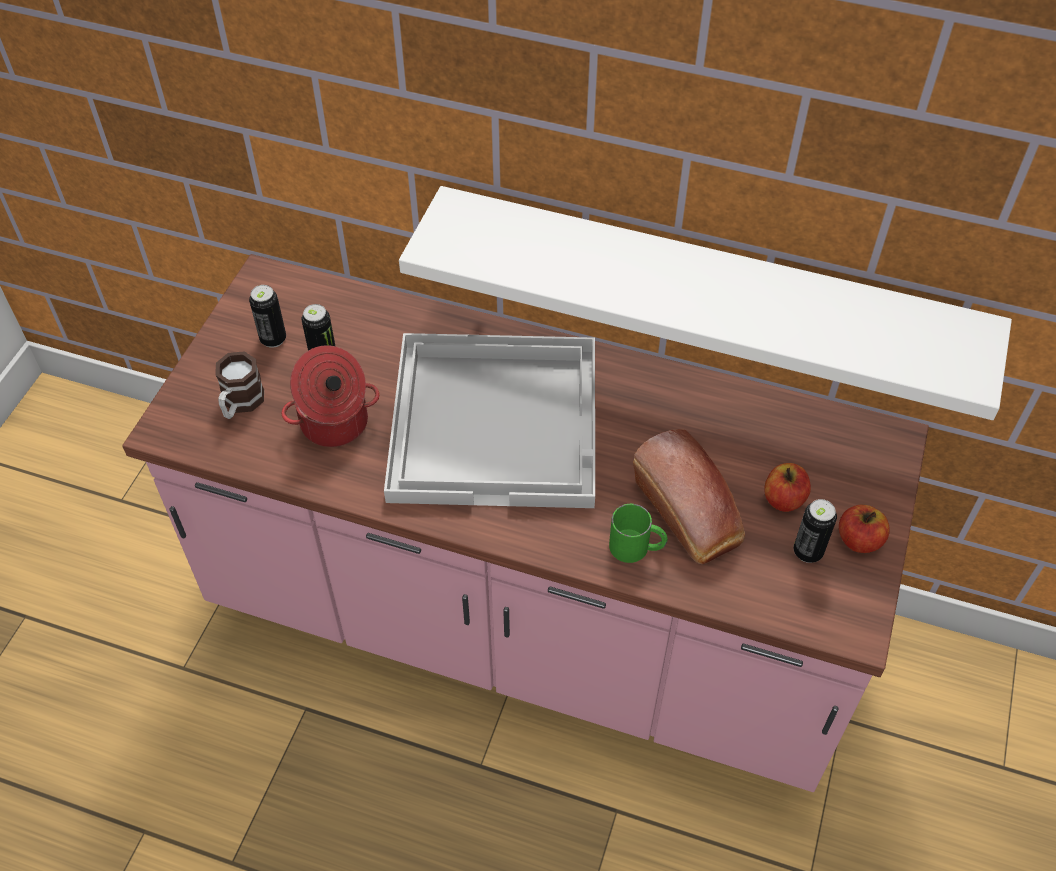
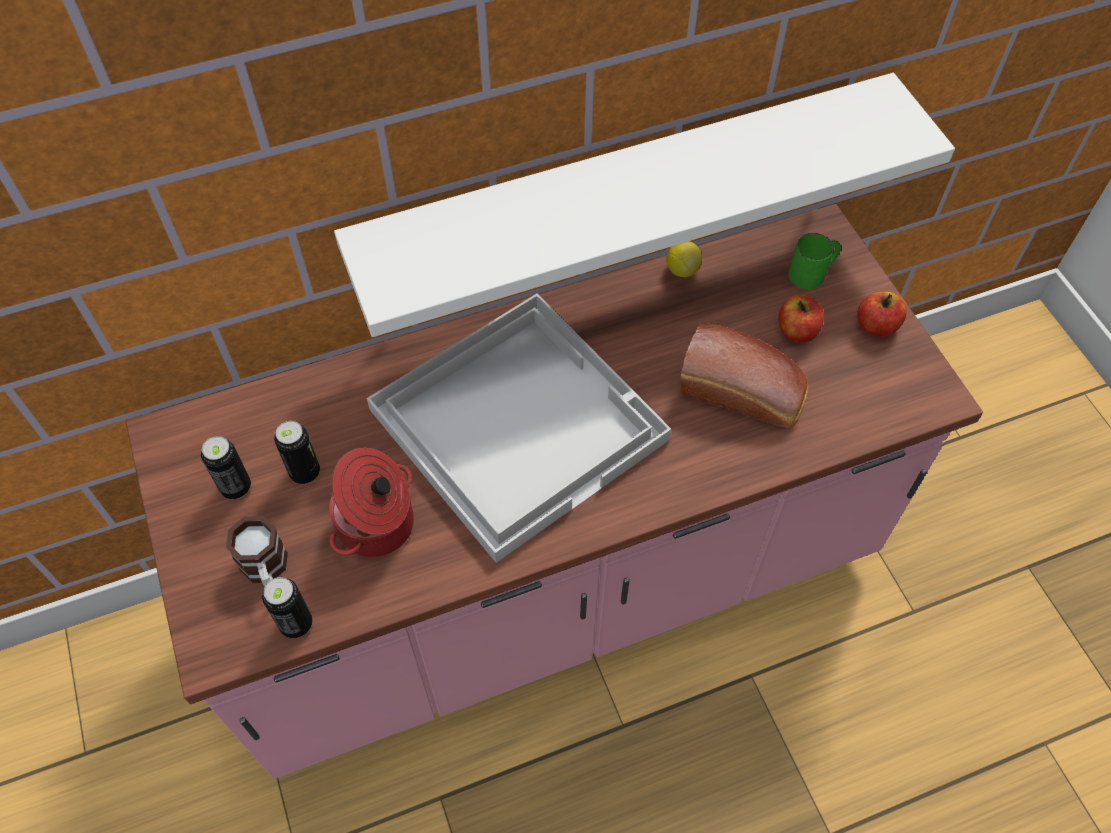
camera: 40 degrees left, 5 degrees up
green mug [609,504,667,563] -> green mug moved to [789,233,841,290]
can [793,499,837,563] -> can moved to [262,577,312,638]
none -> lemon [666,241,702,277]

